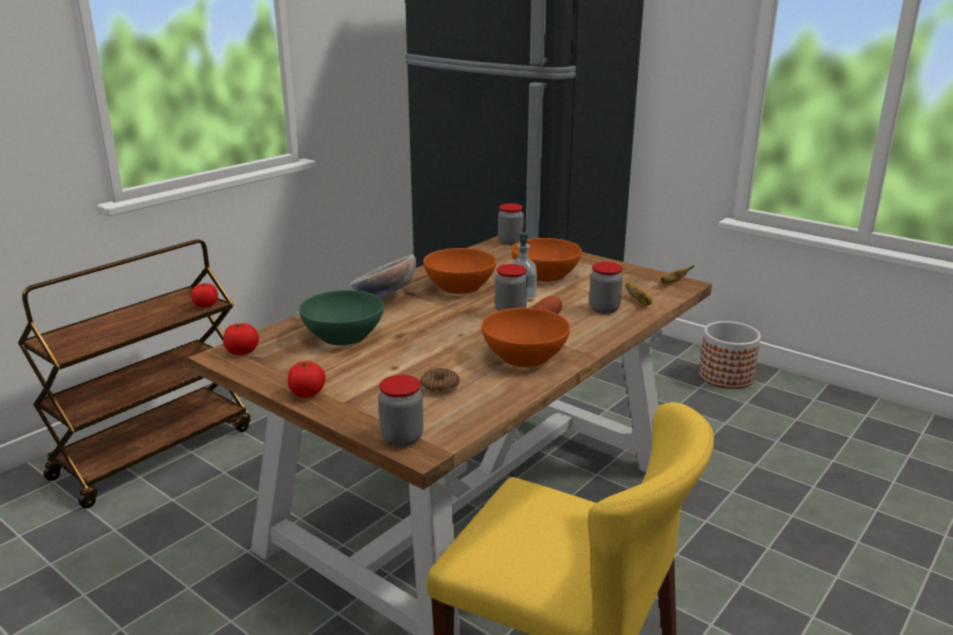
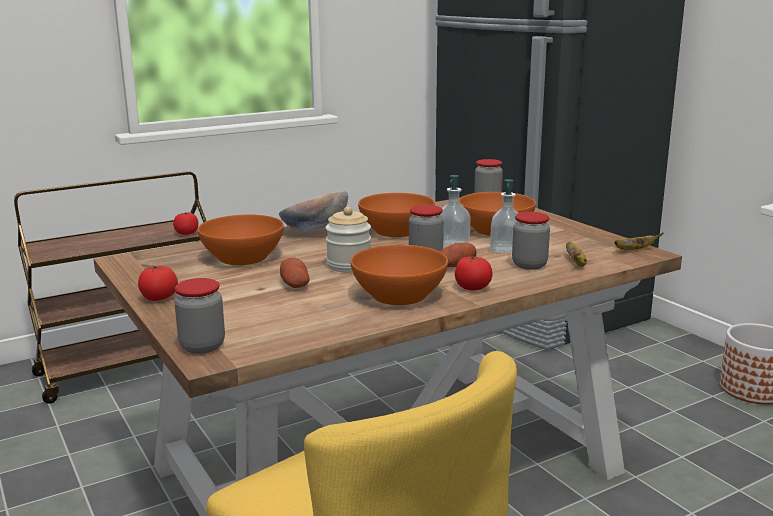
camera: 20 degrees right, 5 degrees down
tomato [223,323,259,355] -> tomato moved to [455,256,493,291]
green bowl [299,290,384,345] -> orange bowl [197,214,284,265]
donut [420,368,460,394] -> none
none -> potato [280,258,310,288]
none -> jar [326,207,371,272]
none -> soap dispenser [490,179,518,254]

